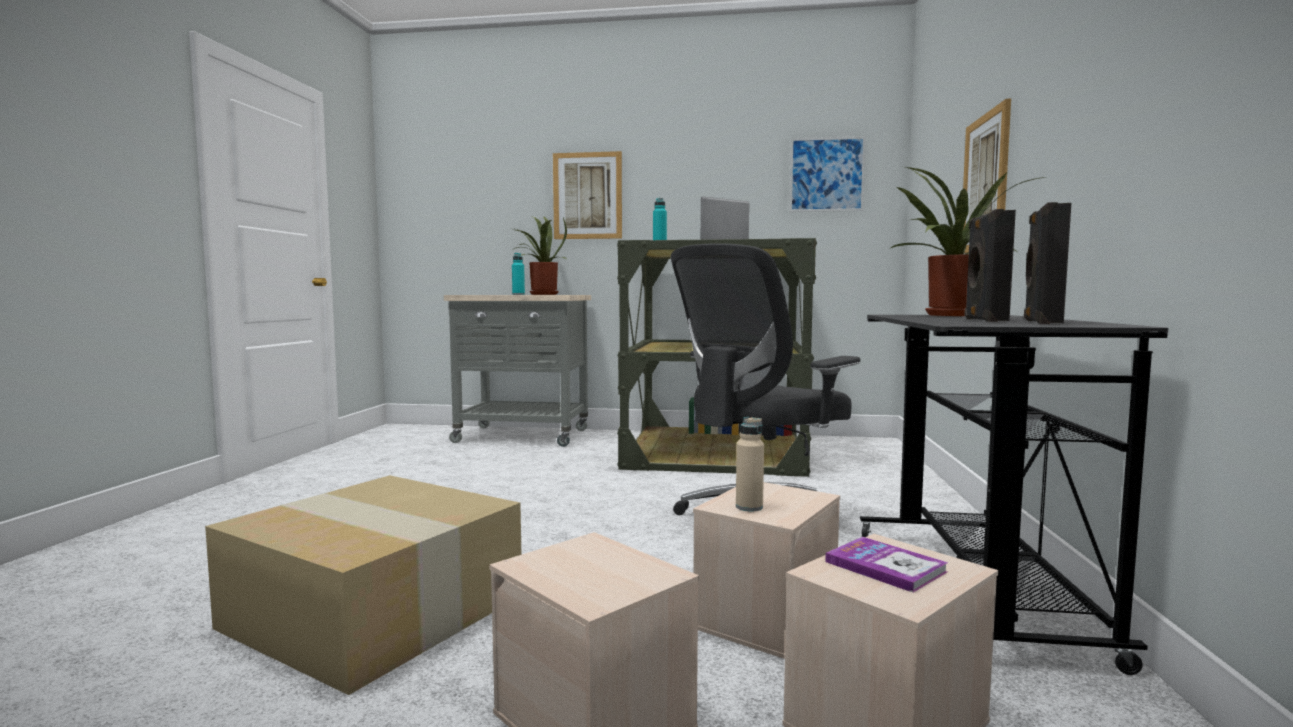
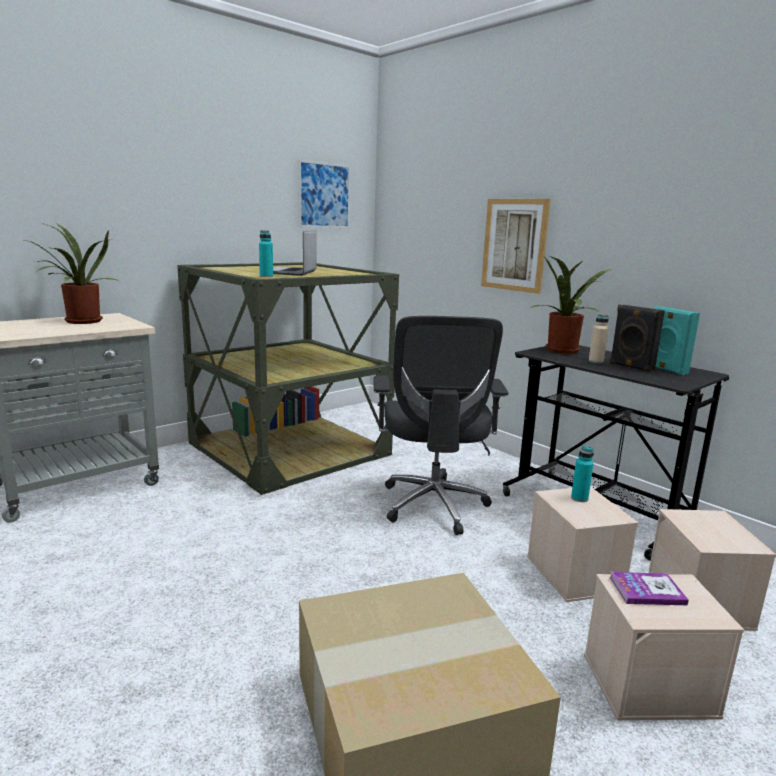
camera: 50 degrees left, 10 degrees up
turquoise bottle [512,253,525,295] -> turquoise bottle moved to [571,446,594,502]
picture [553,151,622,239] -> none
beige bottle [736,417,764,511] -> beige bottle moved to [589,314,609,363]
book [825,537,948,593] -> book moved to [610,572,689,605]
black speaker [1024,202,1071,324] -> turquoise speaker [654,306,700,375]

